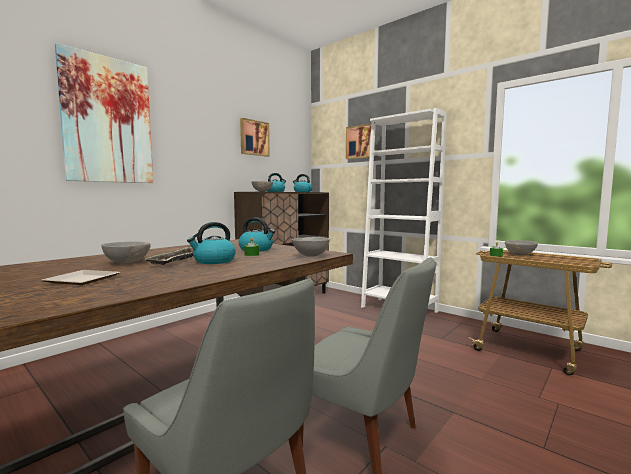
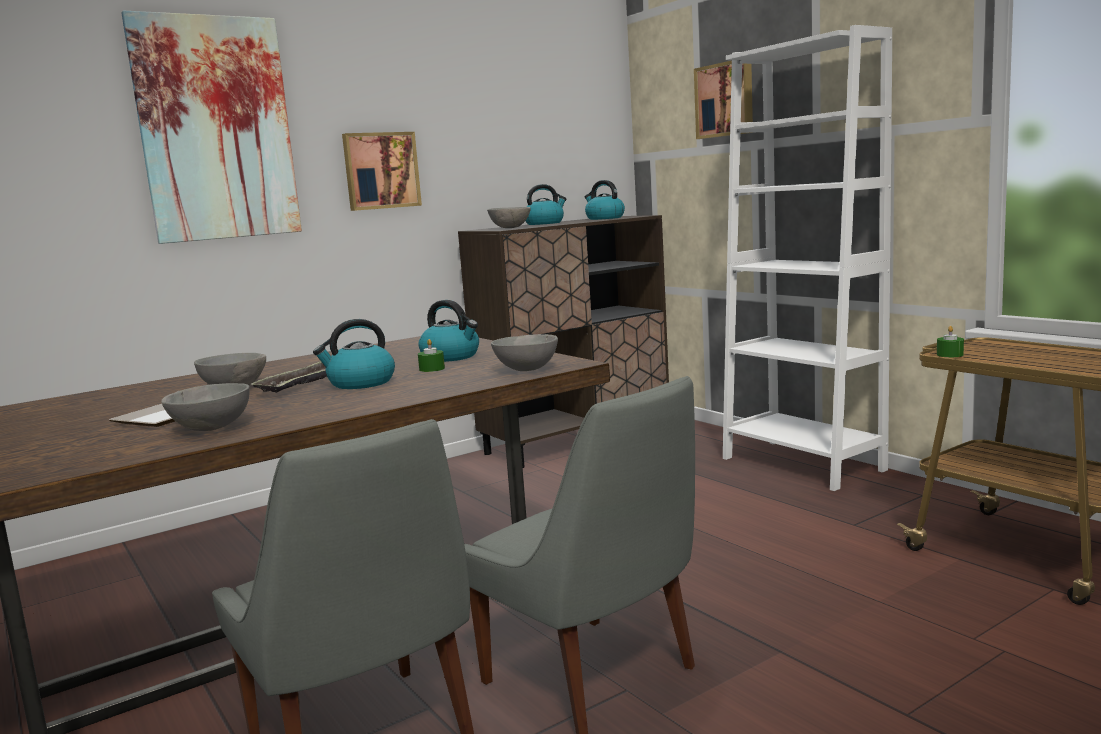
camera: 15 degrees right, 5 degrees up
picture [240,118,270,157] -> picture moved to [342,132,422,211]
grey bowl [505,240,538,255] -> grey bowl moved to [161,383,250,431]

